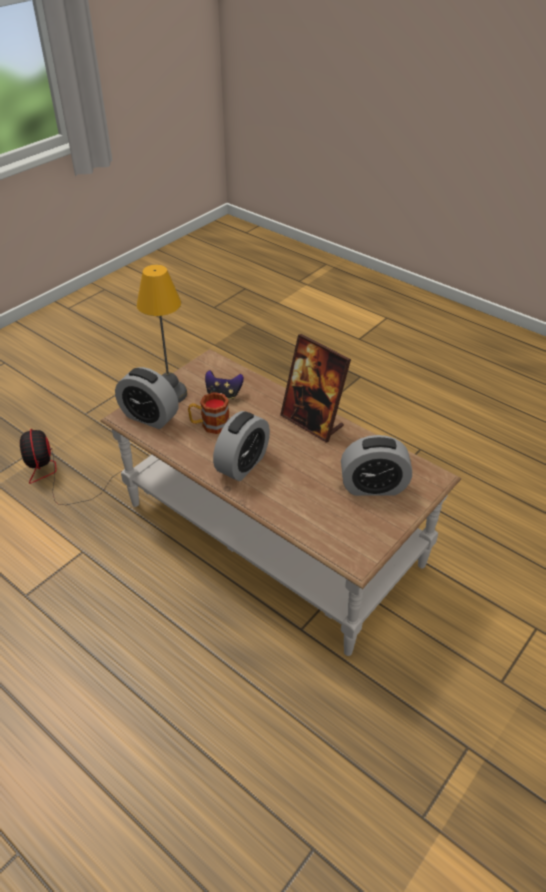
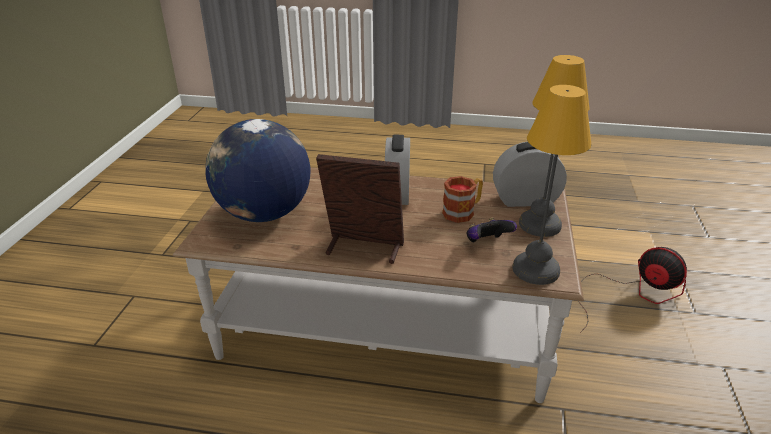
camera: 150 degrees right, 10 degrees down
alarm clock [341,435,412,496] -> globe [206,119,311,222]
none -> table lamp [512,85,591,285]

